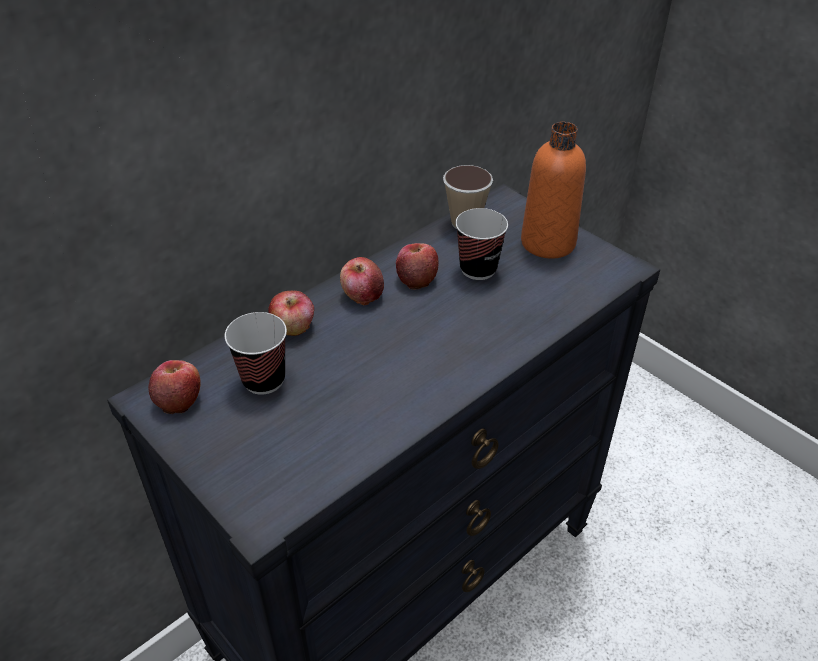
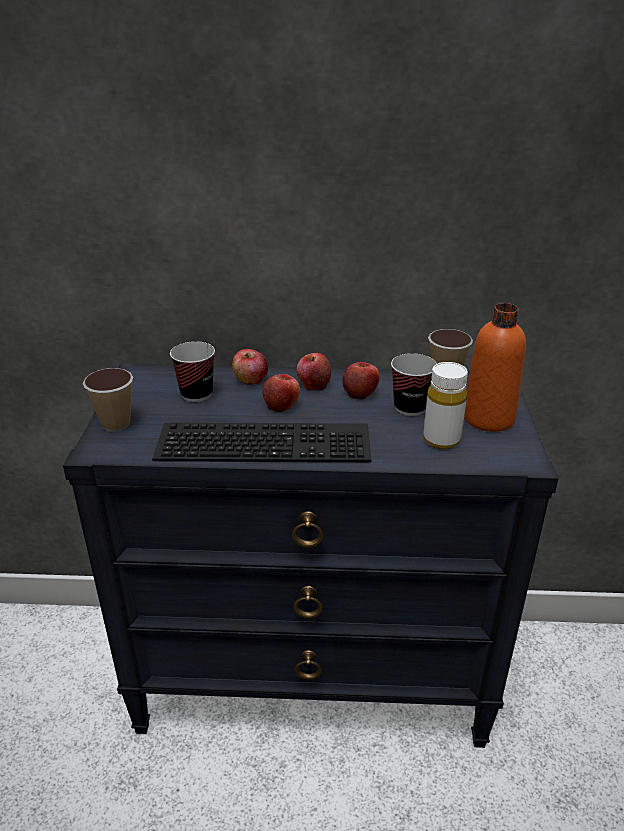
camera: 45 degrees right, 10 degrees down
apple [148,360,201,414] -> apple moved to [263,374,300,412]
none -> cup [83,368,133,432]
none -> keyboard [152,422,371,462]
none -> white bottle [423,362,468,450]

